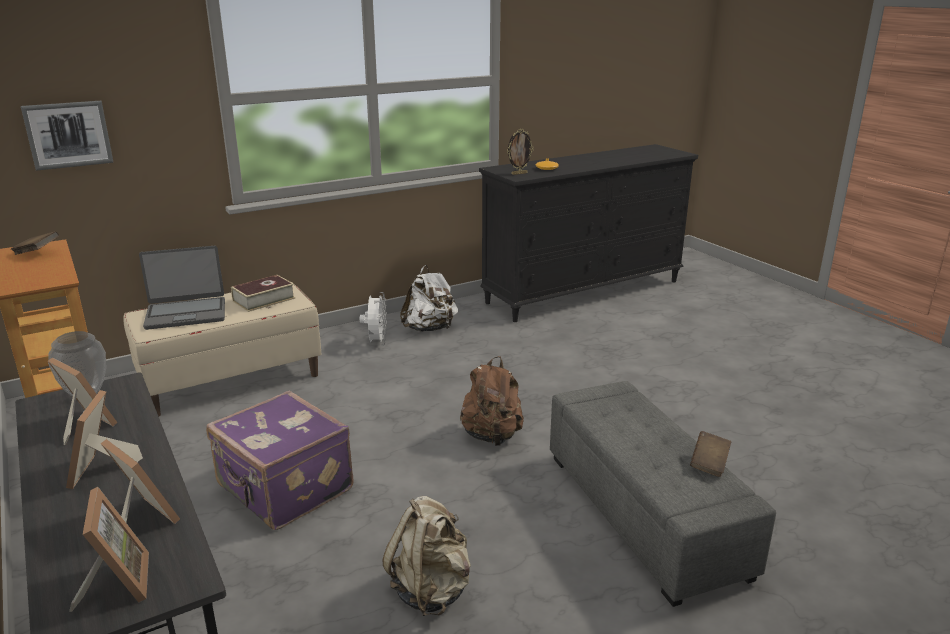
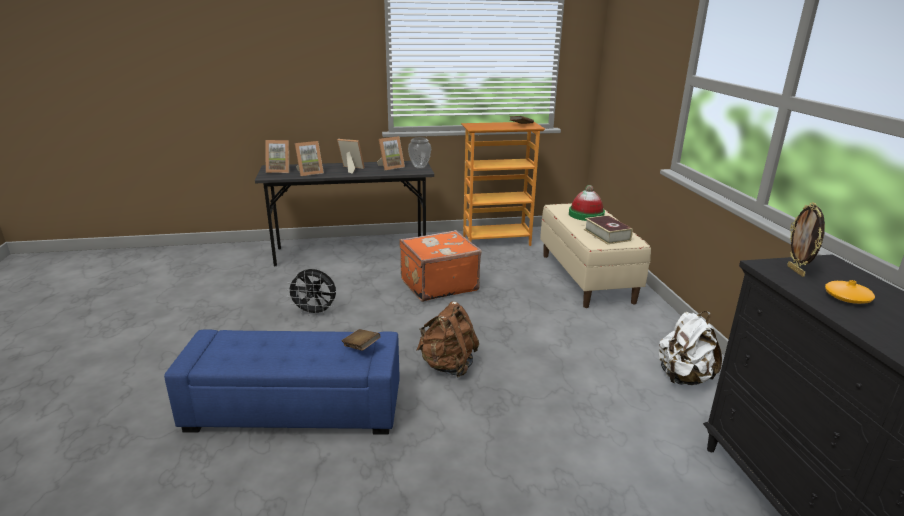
camera: 110 degrees right, 0 degrees up
picture [21,101,114,171] -> none
laptop [139,246,225,330] -> hat [569,185,605,221]
purple suitcase [206,391,354,530] -> orange suitcase [399,230,482,302]
white fan [360,292,387,346] -> none
beige backpack [383,496,471,616] -> black fan [286,269,336,317]
grey ottoman [550,381,776,607] -> blue ottoman [164,329,400,435]
brown book [690,431,731,477] -> brown book moved to [342,329,381,351]

